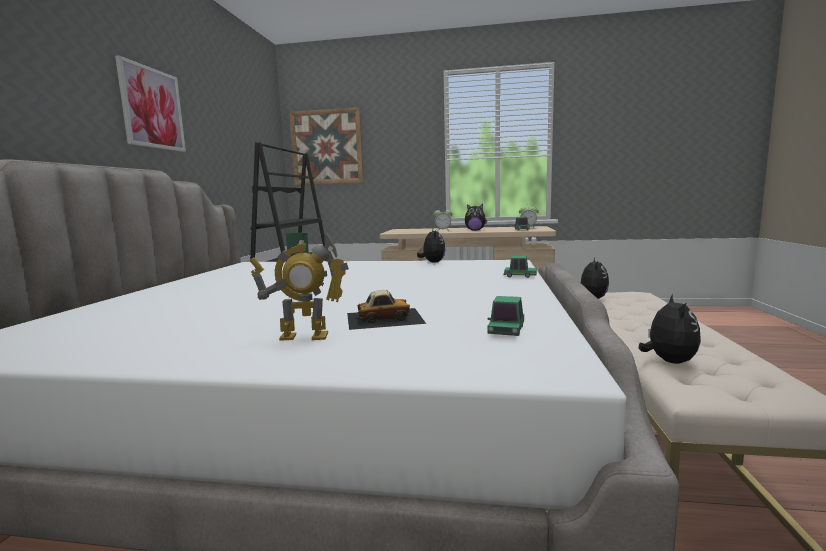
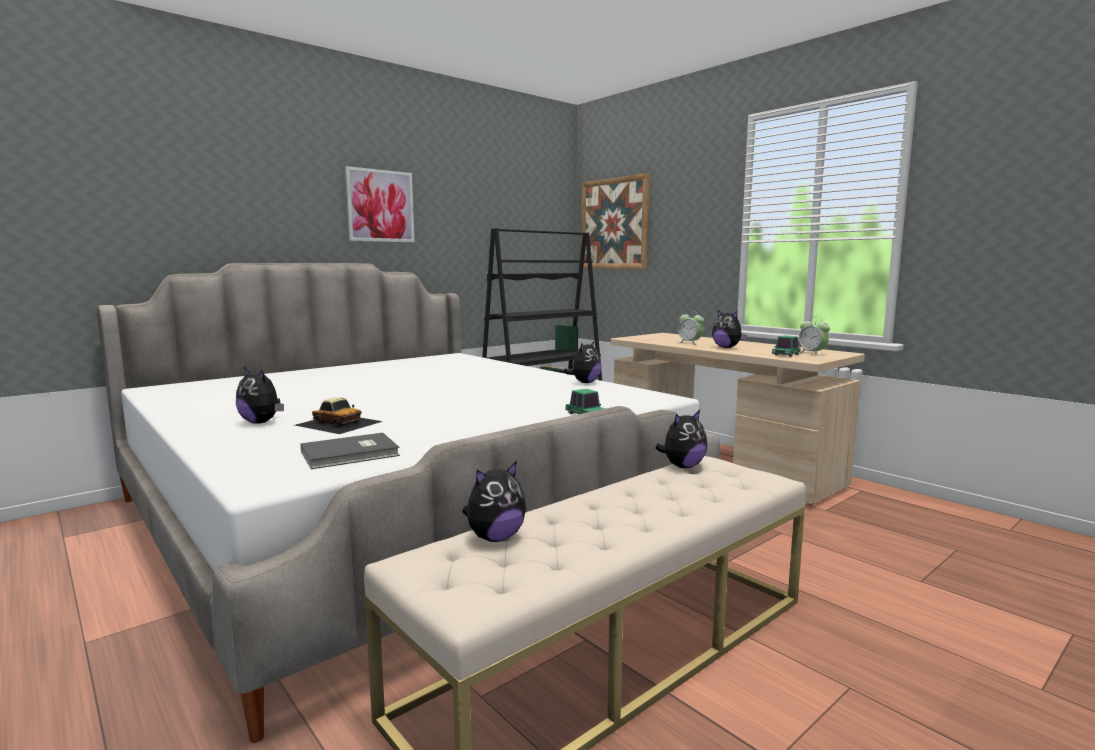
camera: 40 degrees right, 0 degrees up
toy robot [249,233,349,341] -> plush toy [236,366,284,424]
toy car [488,296,524,336] -> grey book [301,433,400,469]

